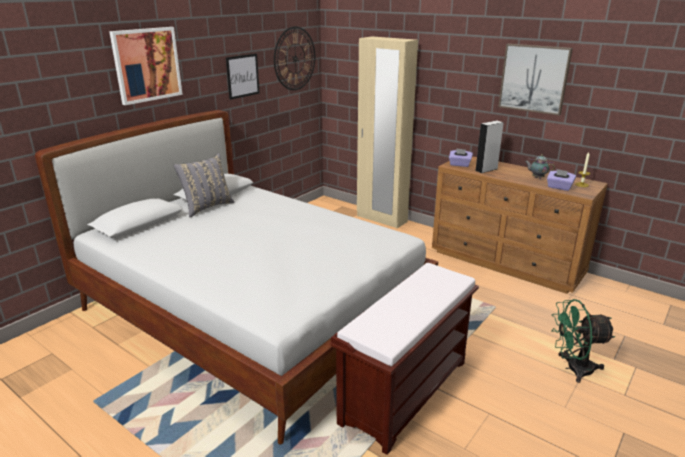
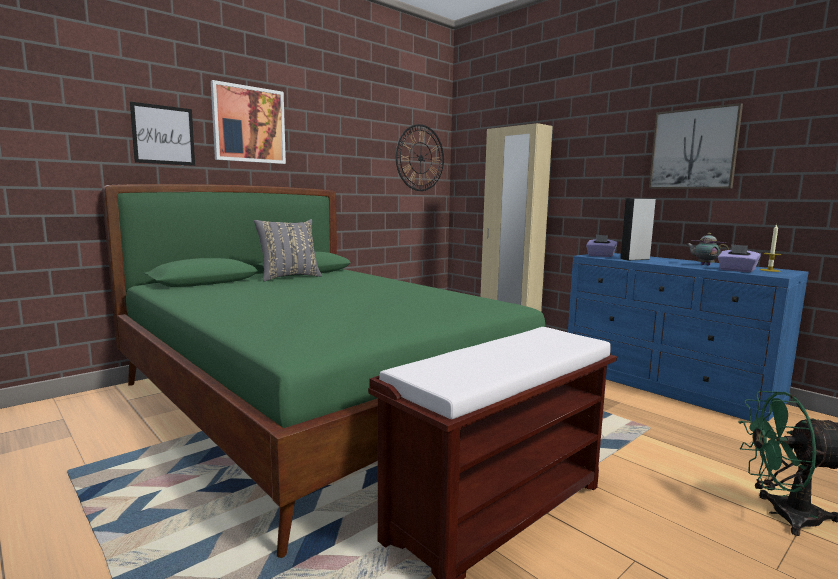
camera: 10 degrees right, 15 degrees down
white bed [35,110,438,445] -> green bed [102,184,546,558]
picture [226,53,260,100] -> picture moved to [130,102,195,166]
brown dresser [432,156,608,294] -> blue dresser [568,253,808,422]

